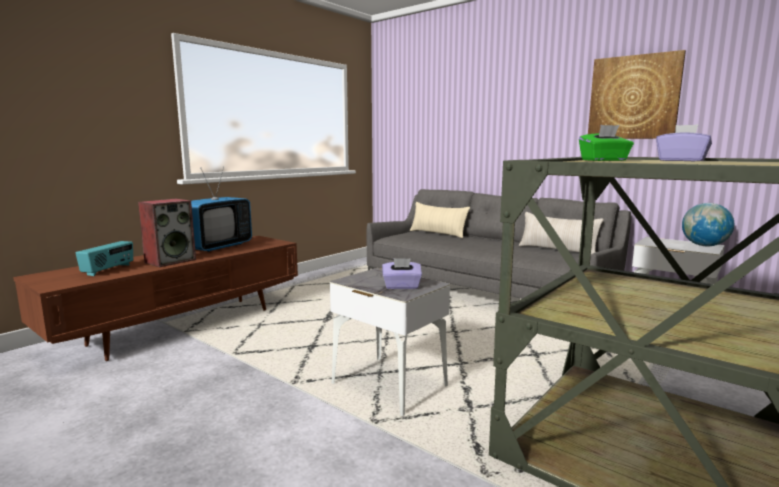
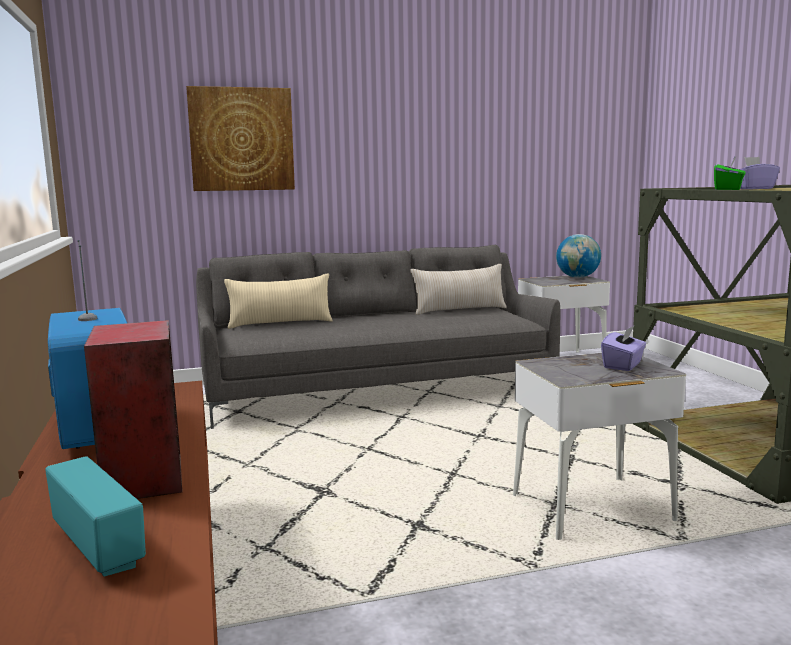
camera: 55 degrees left, 0 degrees up
picture [588,50,686,139] -> picture moved to [186,86,295,191]

